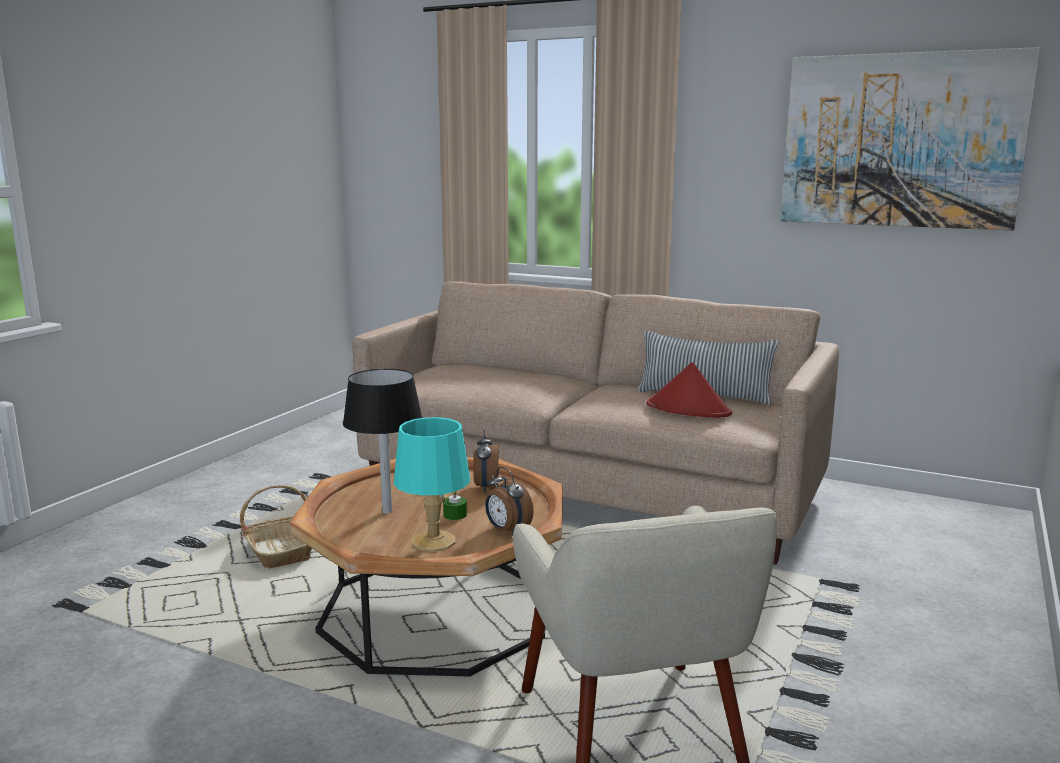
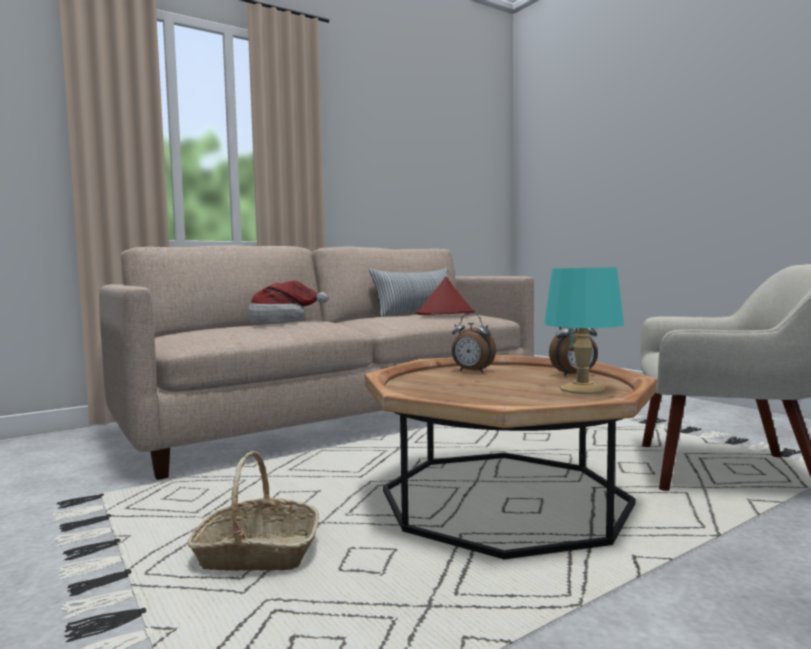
camera: 60 degrees left, 10 degrees down
black table lamp [343,369,423,514] -> none
green candle [443,491,467,520] -> none
picture [780,47,1041,230] -> none
none -> hat [248,281,328,324]

